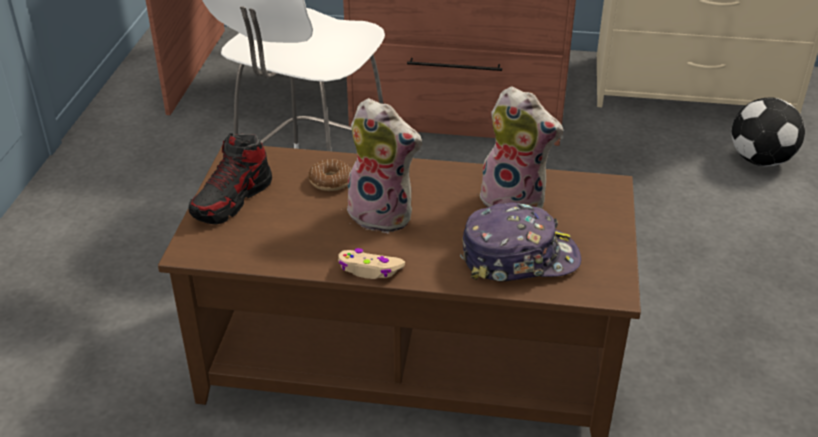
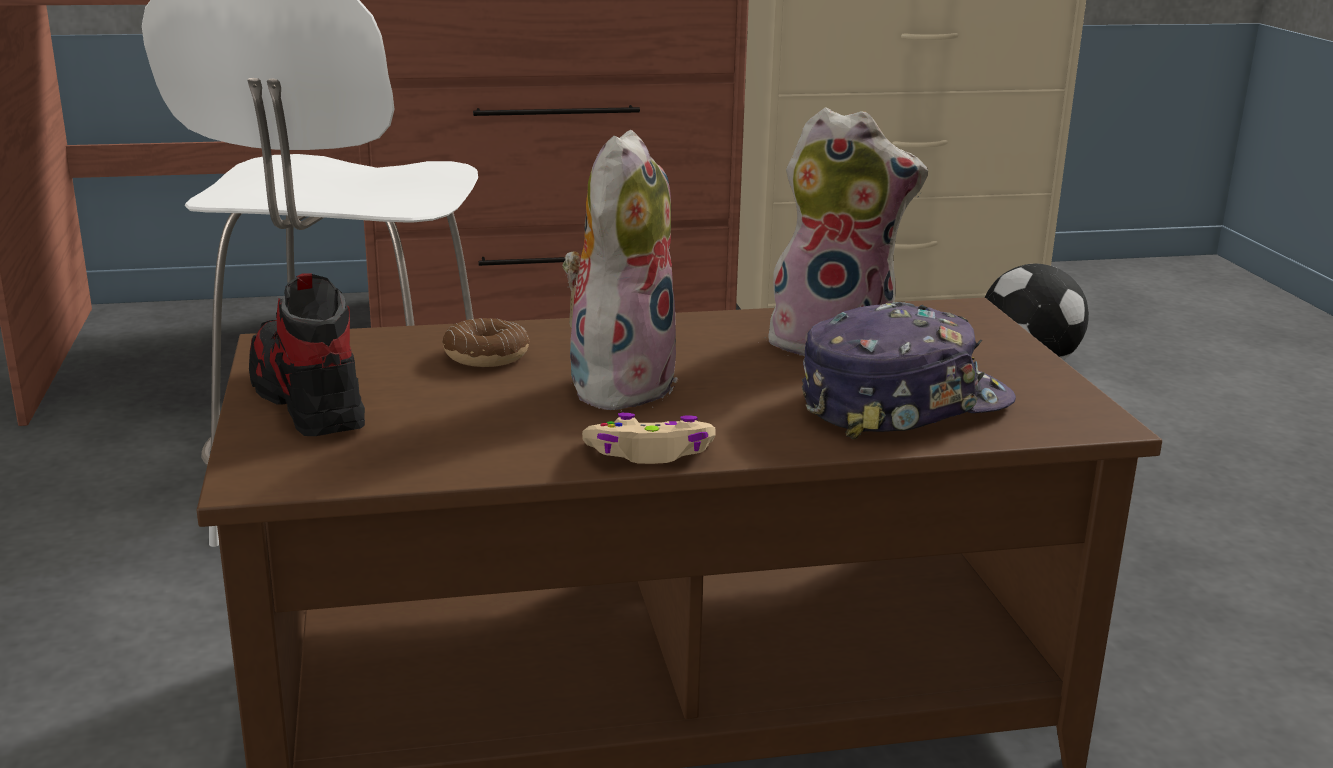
camera: 20 degrees left, 15 degrees down
shoe [189,133,272,225] -> shoe turned 135 degrees clockwise [249,273,365,436]
plush toy [347,98,422,234] -> plush toy turned 75 degrees counterclockwise [562,130,678,411]

